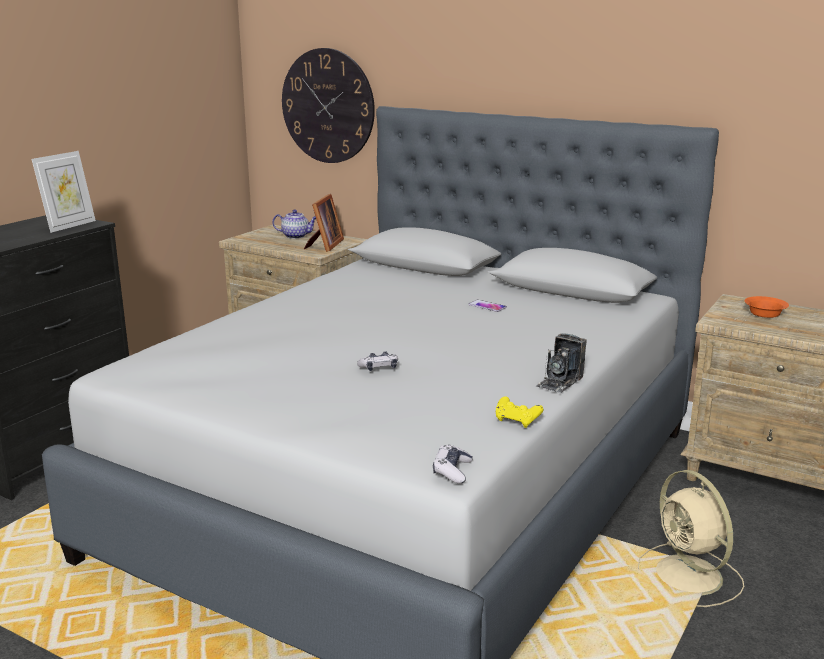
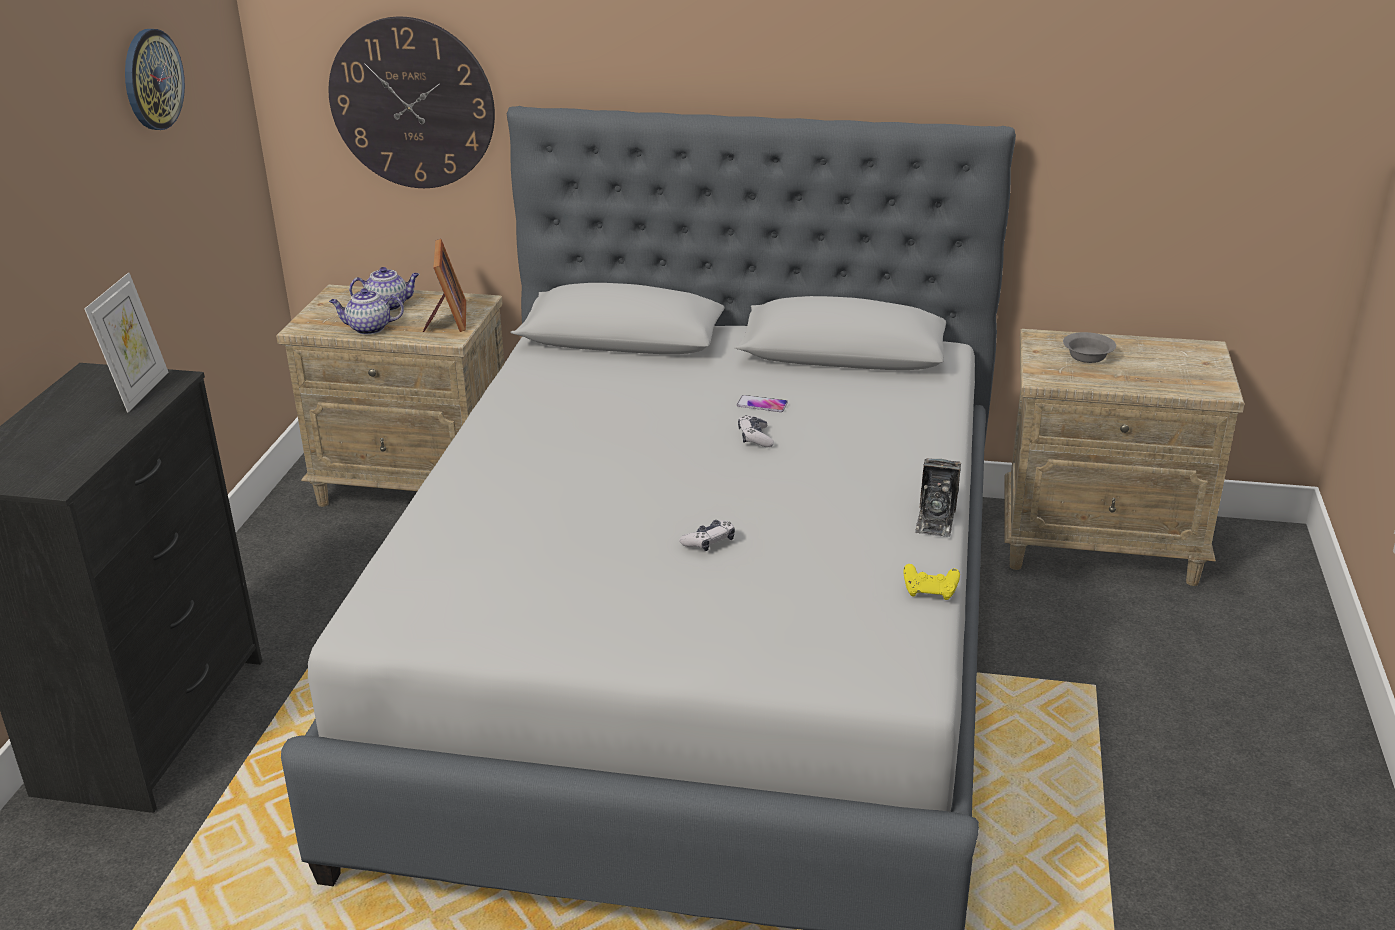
camera: 20 degrees left, 10 degrees up
game controller [433,444,473,484] -> game controller moved to [738,415,774,447]
beige fan [638,470,744,607] -> none
orange bowl [745,296,789,318] -> grey bowl [1063,332,1116,363]
none -> wall clock [125,29,185,130]
none -> teapot [329,288,404,335]

